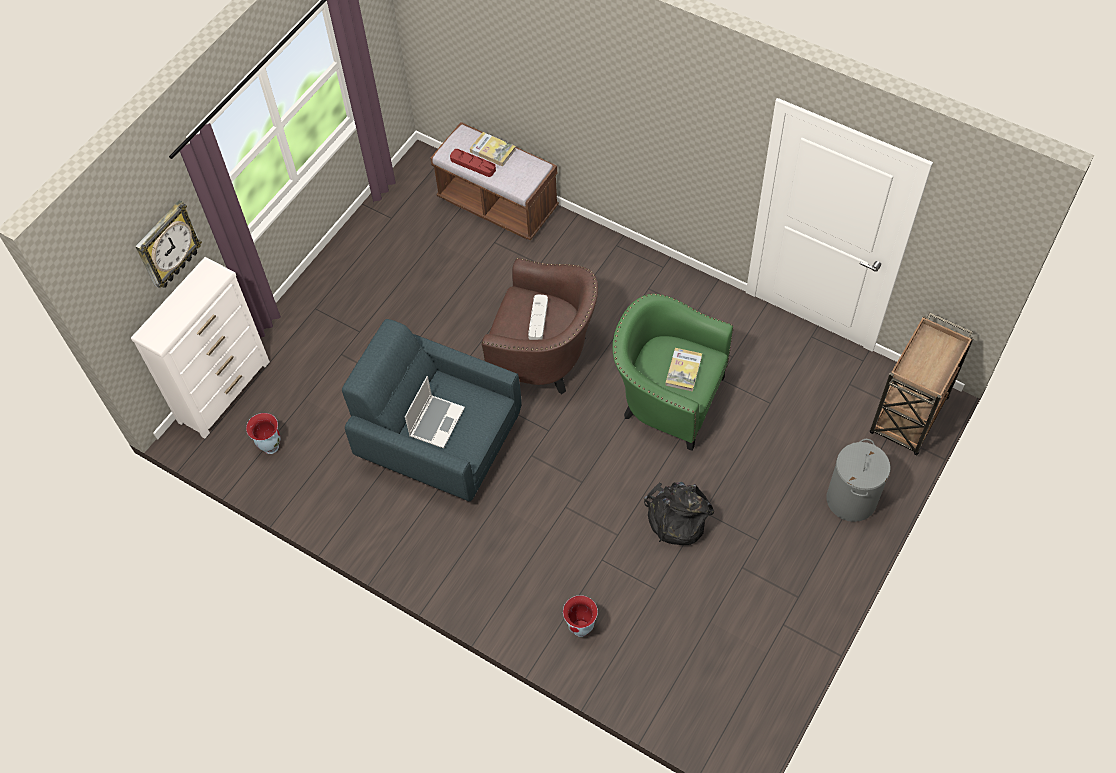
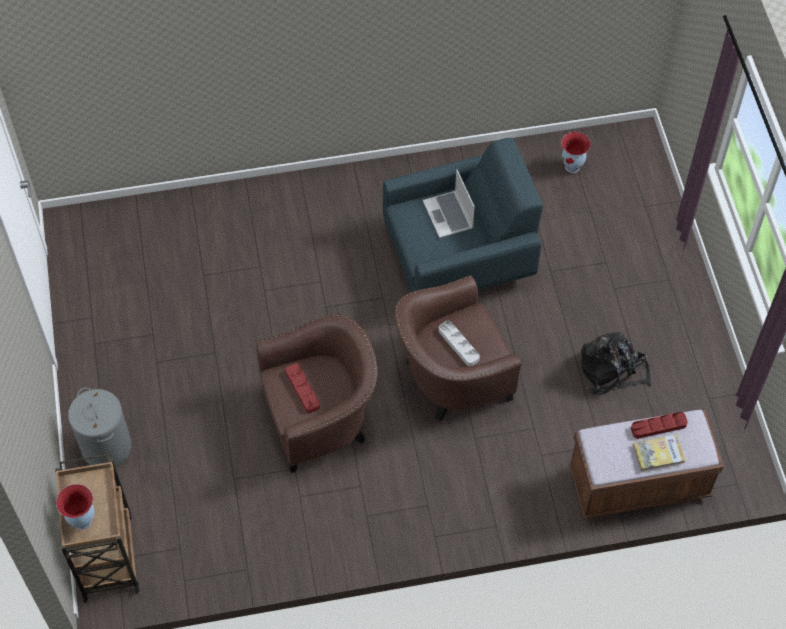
camera: 135 degrees right, 0 degrees up
white dresser [131,257,270,438] -> none
wall clock [135,200,202,288] -> none
vase [563,595,598,637] -> vase moved to [56,484,95,530]
green armchair [612,294,733,451] -> brown armchair [256,314,377,473]
black backpack [644,482,714,545] -> black backpack moved to [581,332,651,395]
book [665,348,702,392] -> red tray [286,363,320,413]

